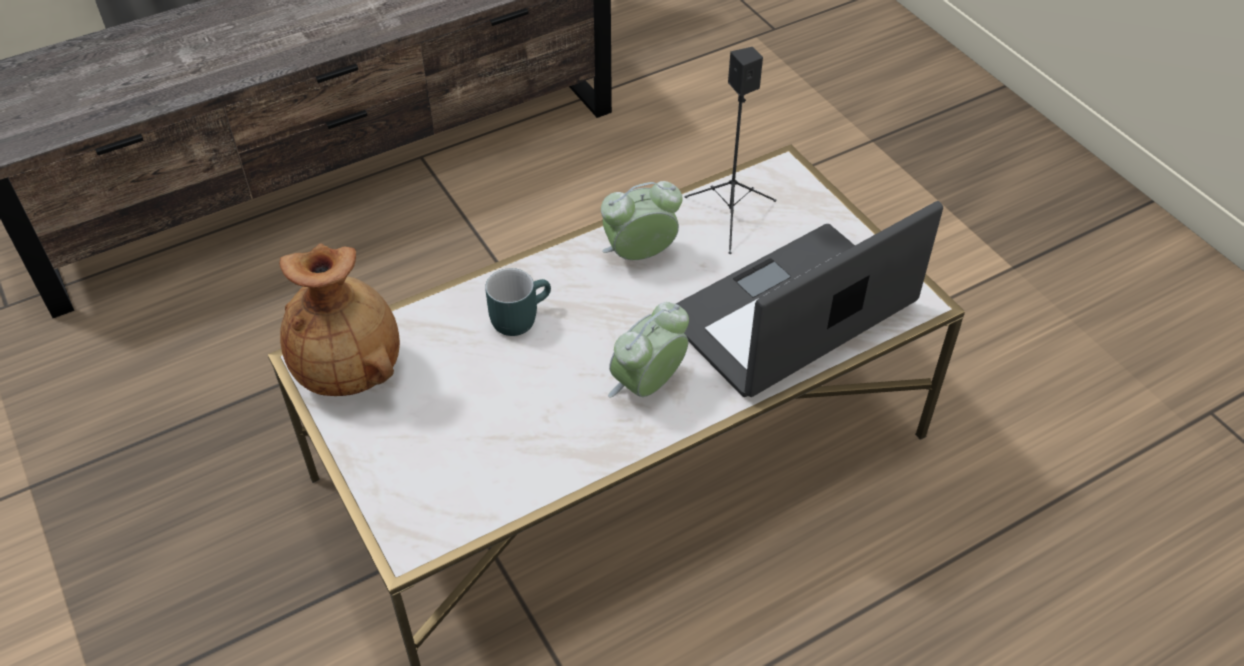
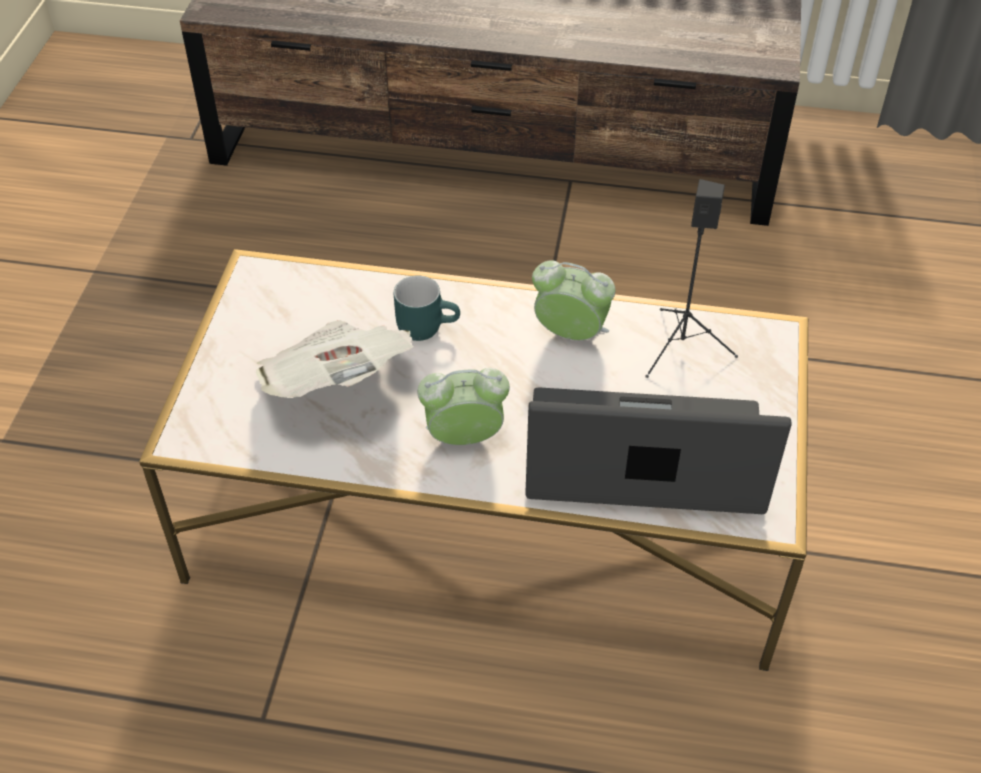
camera: 40 degrees right, 0 degrees up
brown vase [279,243,400,396] -> none
none -> newspaper [256,320,413,398]

